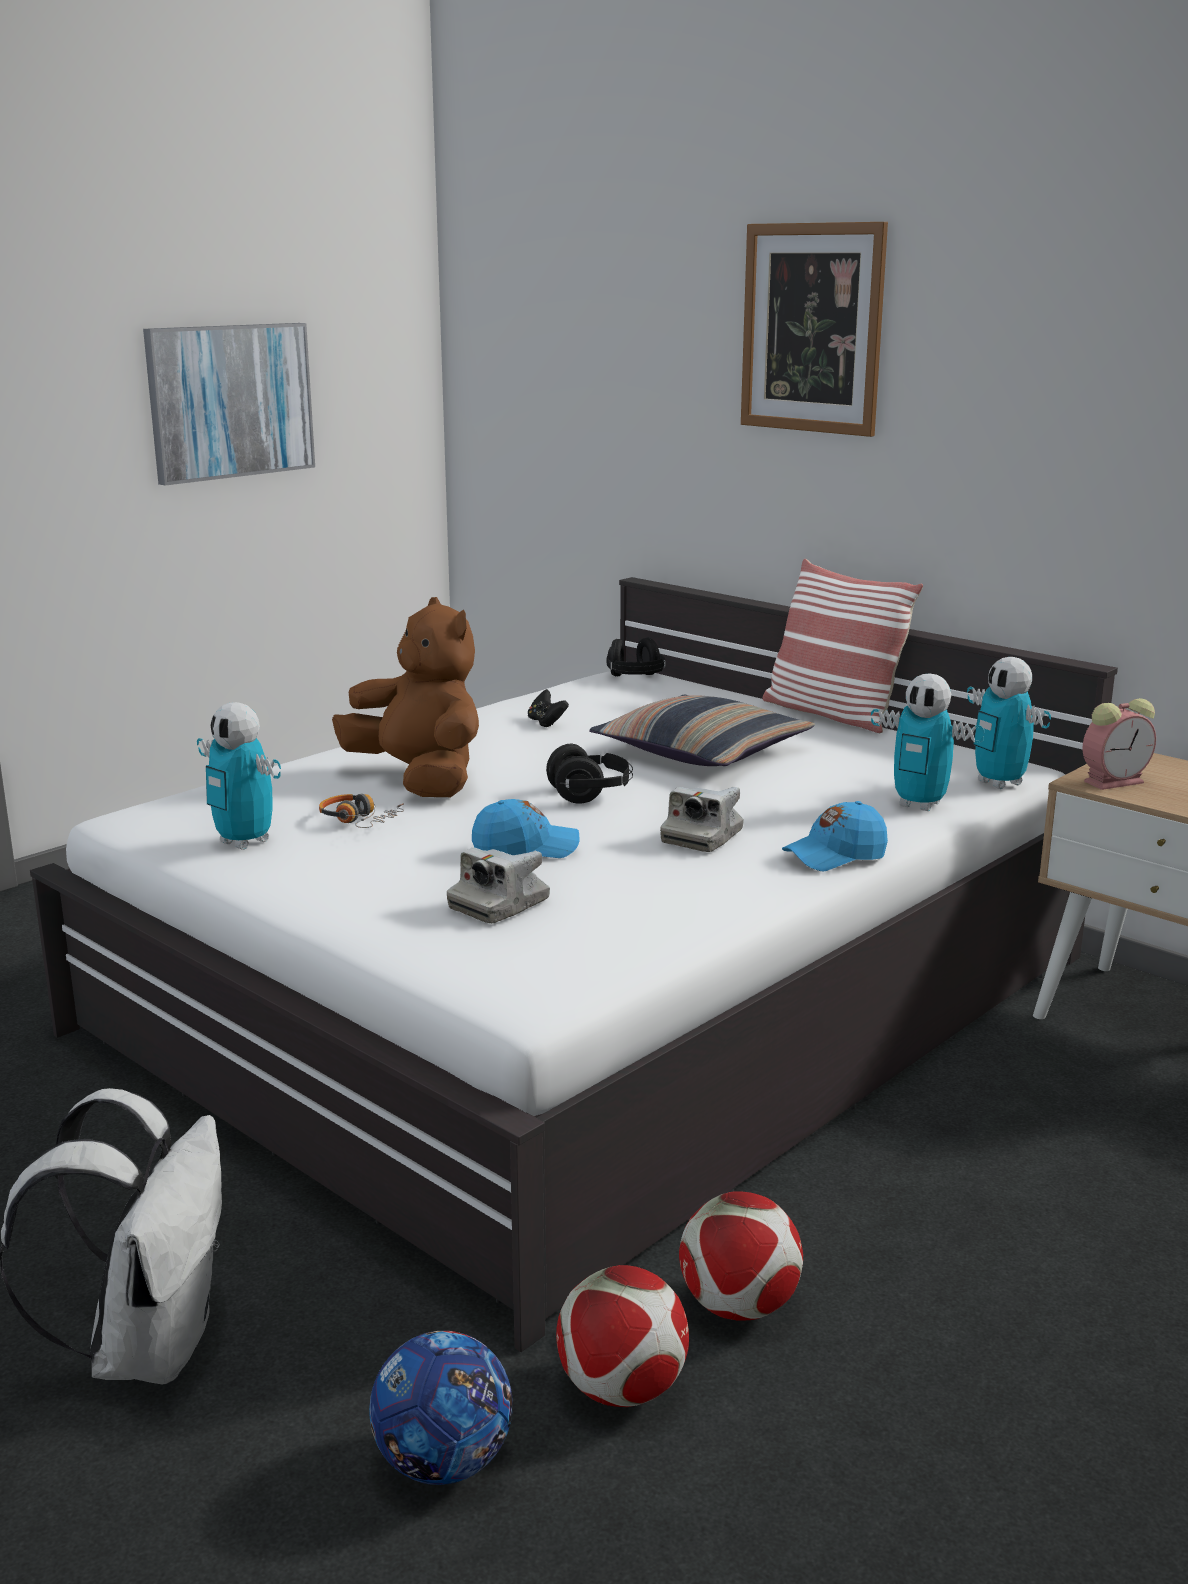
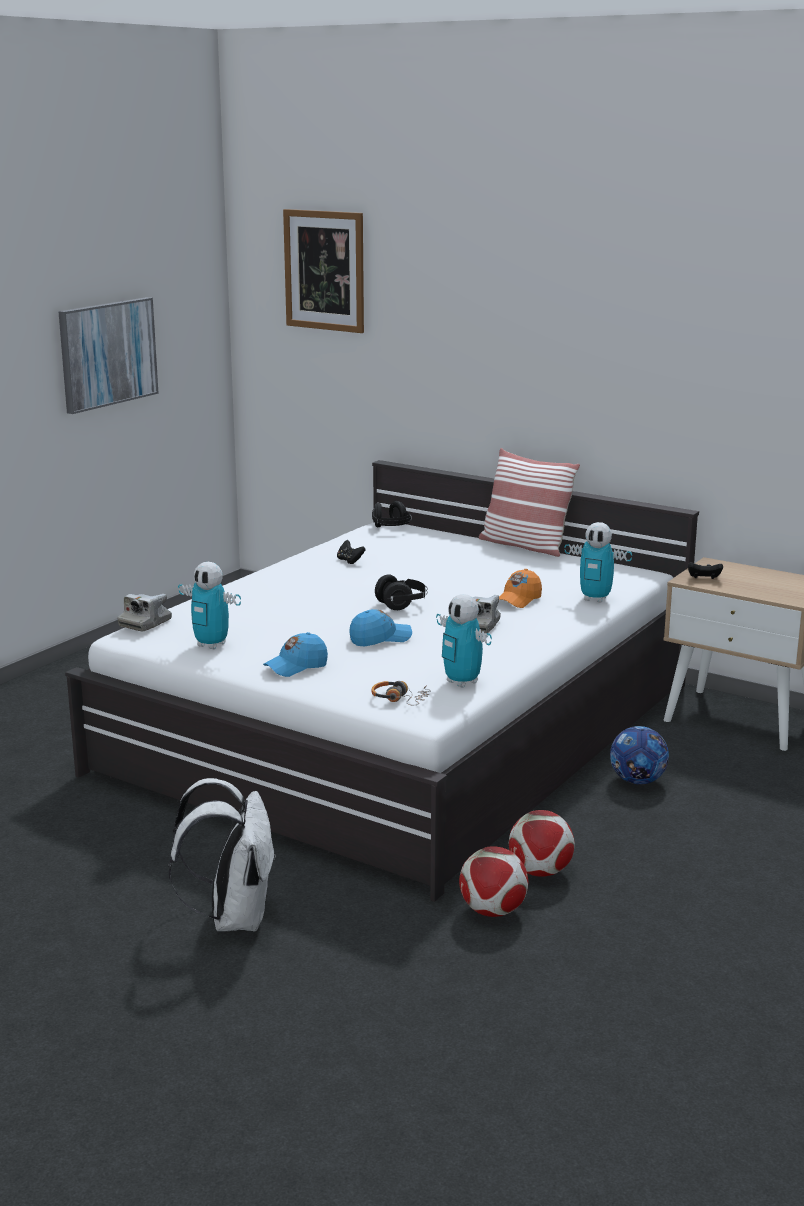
camera: 10 degrees left, 0 degrees up
headphones [319,793,404,828] -> headphones moved to [371,681,431,705]
brown plush toy [332,597,479,797] -> none
football [369,1331,513,1485] -> football moved to [610,726,669,784]
camera [447,847,550,923] -> camera moved to [118,594,172,631]
pillow [589,695,815,766] -> none
picture [741,222,888,437] -> picture moved to [283,209,364,333]
blue cap [782,801,888,871] -> blue cap moved to [263,632,328,677]
toy robot [967,657,1051,789] -> toy robot moved to [436,594,492,688]
alarm clock [1083,698,1156,790] -> black game controller [688,562,723,579]
none -> orange cap [499,569,542,608]

